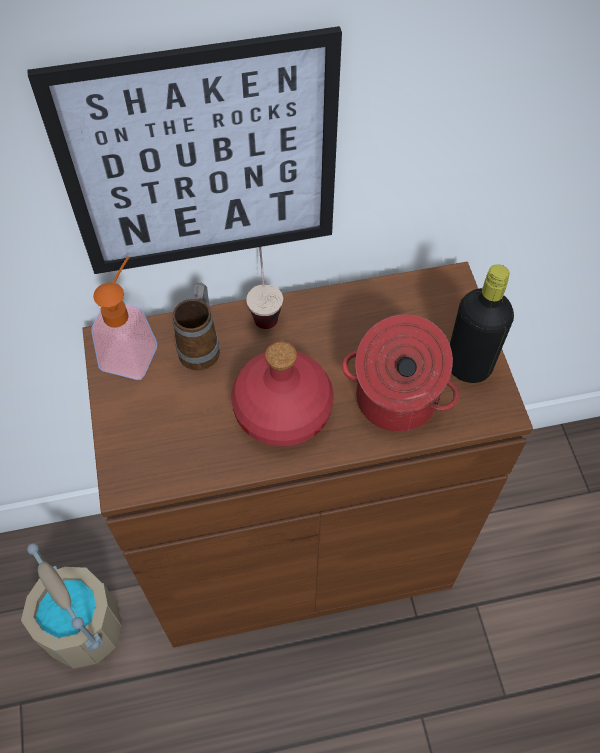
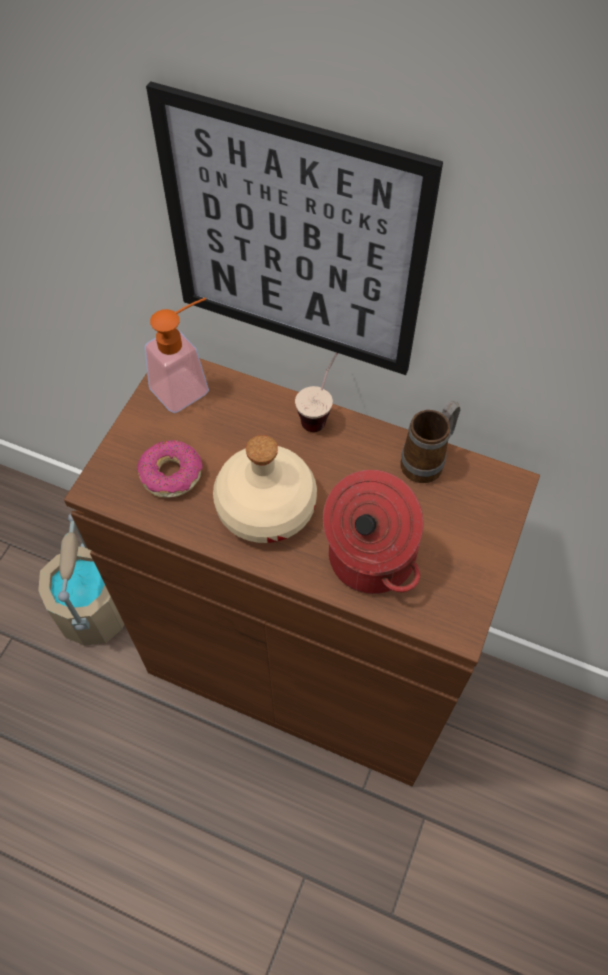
camera: 35 degrees right, 0 degrees up
mug [172,283,220,370] -> mug moved to [400,401,460,483]
red bottle [231,341,333,446] -> beige bottle [213,435,317,543]
black bottle [450,264,514,383] -> none
none -> donut [137,440,203,498]

